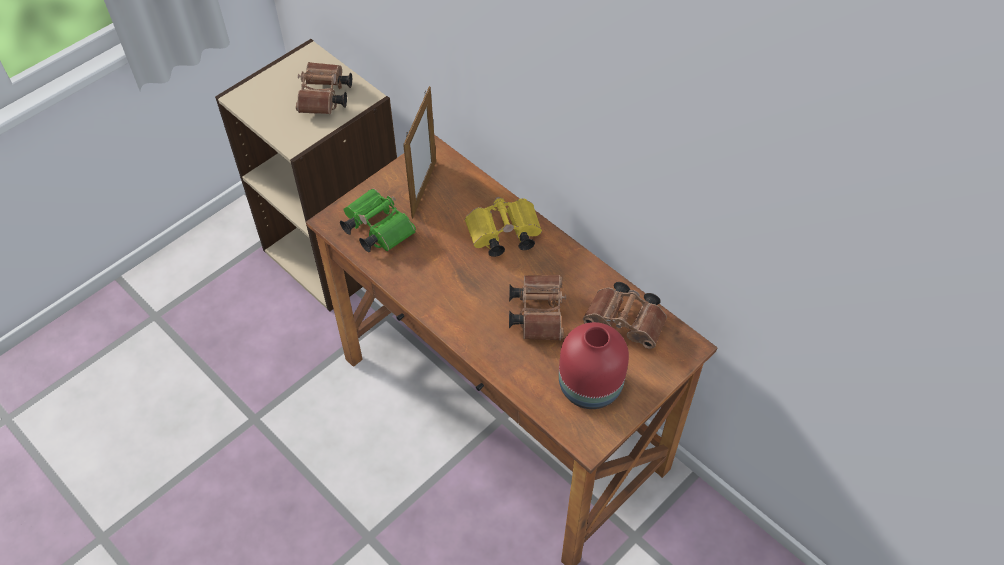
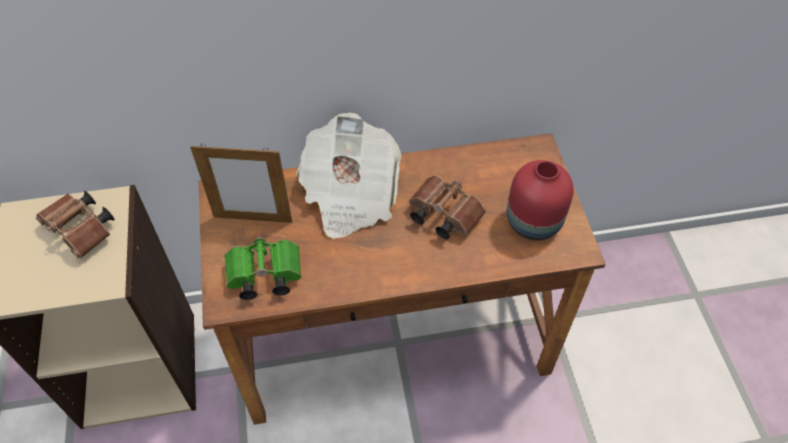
camera: 55 degrees left, 0 degrees up
picture frame [403,86,436,218] -> picture frame turned 135 degrees clockwise [190,144,292,223]
yellow binoculars [465,197,542,257] -> newspaper [296,113,402,239]
brown binoculars [583,282,667,349] -> none

